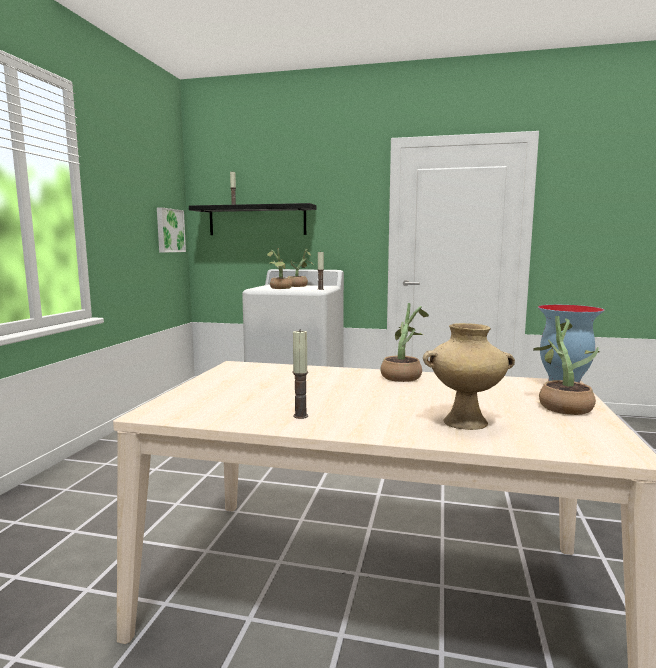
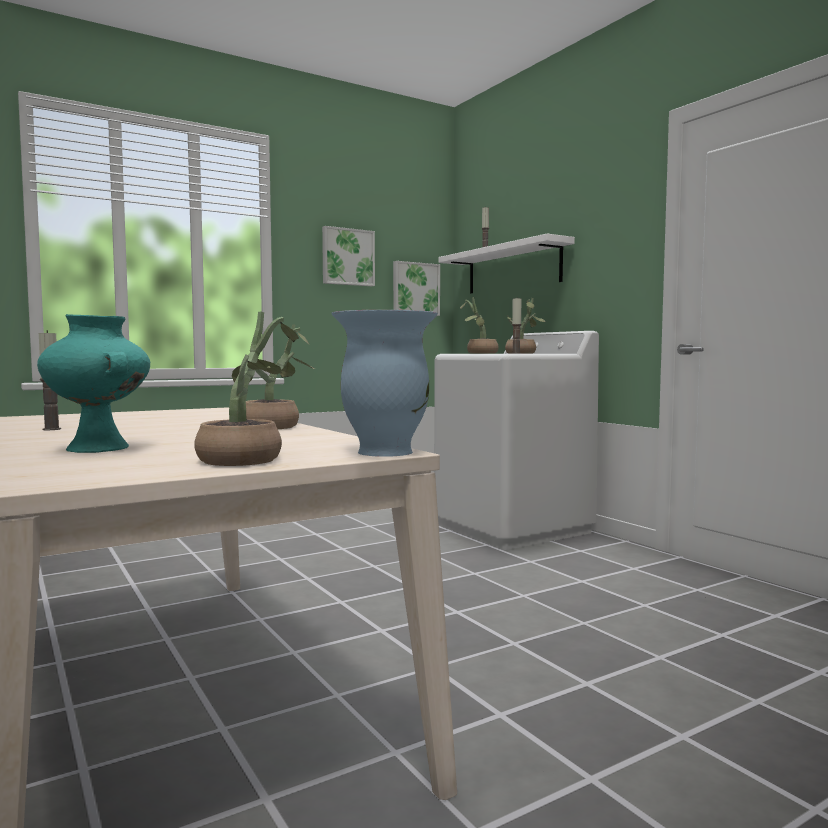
camera: 45 degrees right, 5 degrees down
black shelf [189,203,317,235] -> white shelf [439,234,575,294]
beige vase [423,323,515,430] -> turquoise vase [37,314,150,453]
none -> picture [322,226,375,286]

